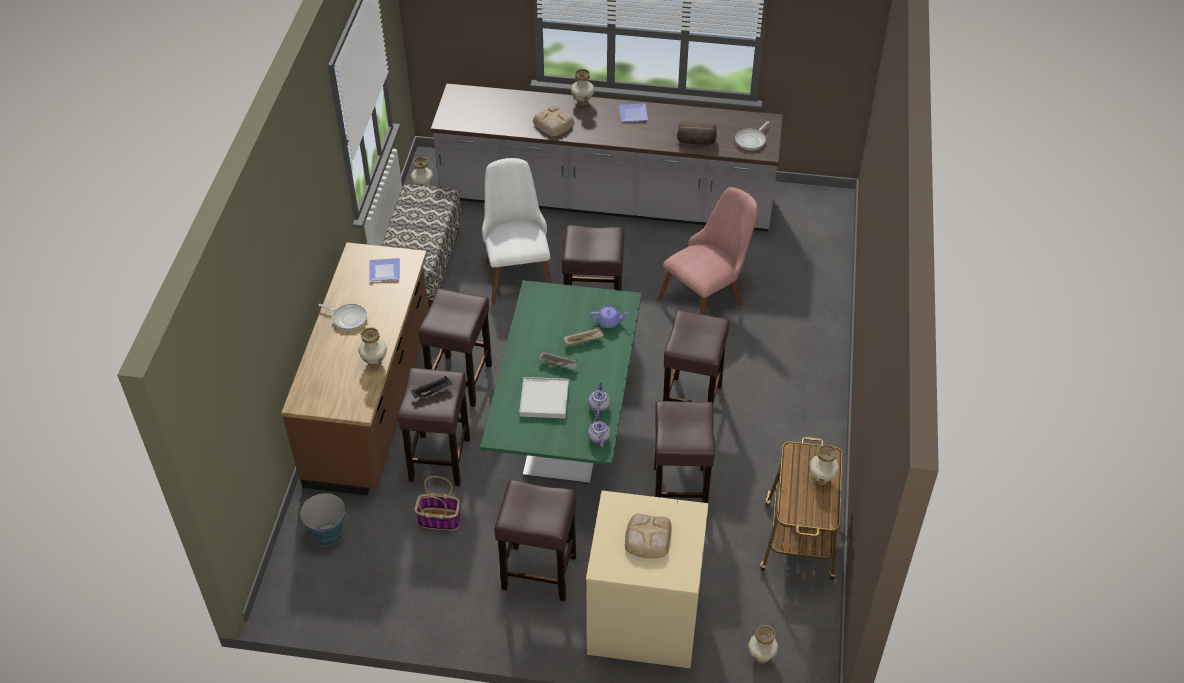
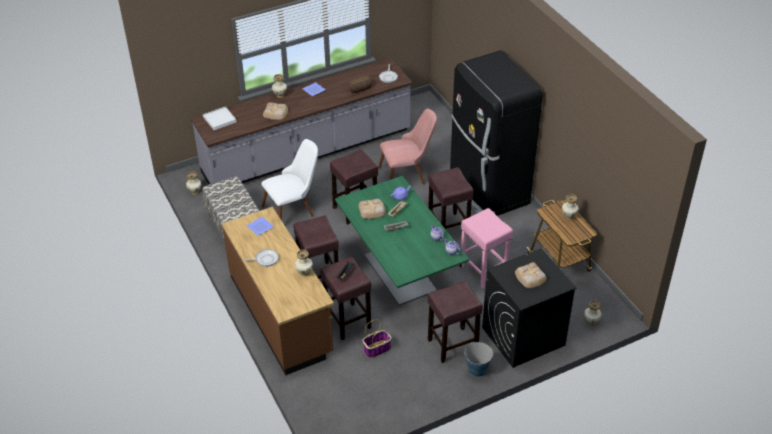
camera: 35 degrees left, 5 degrees down
bucket [301,493,347,546] -> bucket moved to [465,342,493,377]
white chair [482,158,552,304] -> white chair turned 105 degrees clockwise [261,139,318,221]
white tray [519,377,569,419] -> white tray moved to [203,106,237,130]
beige washing machine [586,490,709,668] -> black washing machine [482,248,576,368]
brown stool [654,401,715,503] -> pink stool [460,208,513,289]
pink chair [657,187,758,315] -> pink chair turned 60 degrees clockwise [378,108,437,185]
none -> bread [358,199,386,219]
none -> black fridge [450,51,543,216]

